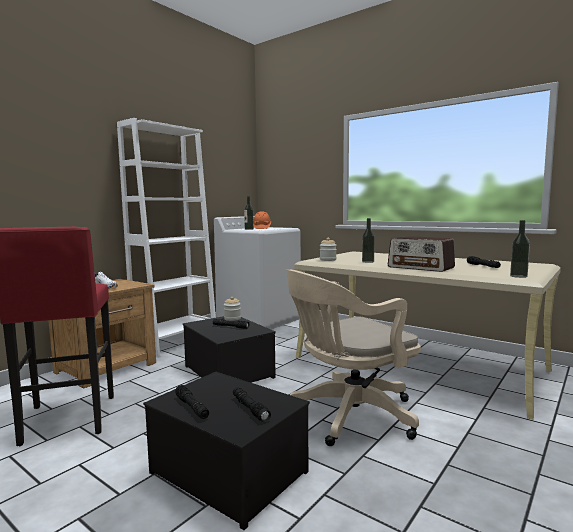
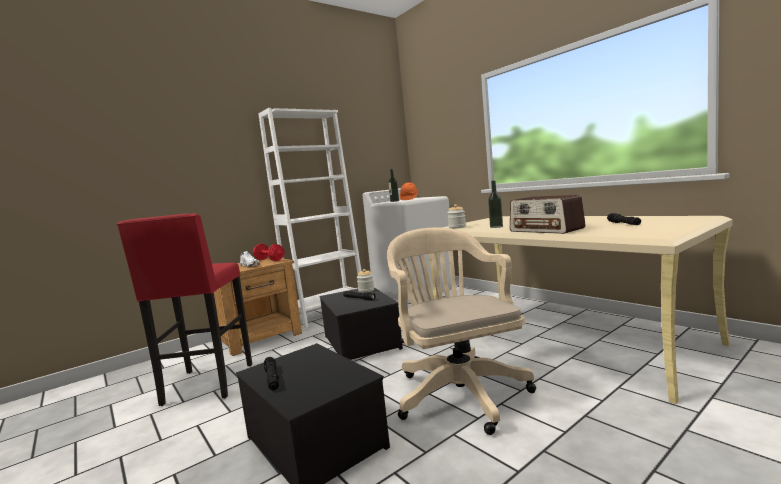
camera: 15 degrees right, 0 degrees up
black flashlight [233,387,271,422] -> none
beige office chair [286,270,421,446] -> beige office chair turned 90 degrees clockwise [387,228,536,435]
bottle [510,220,530,278] -> none
none -> red dumbbell [253,244,285,261]

